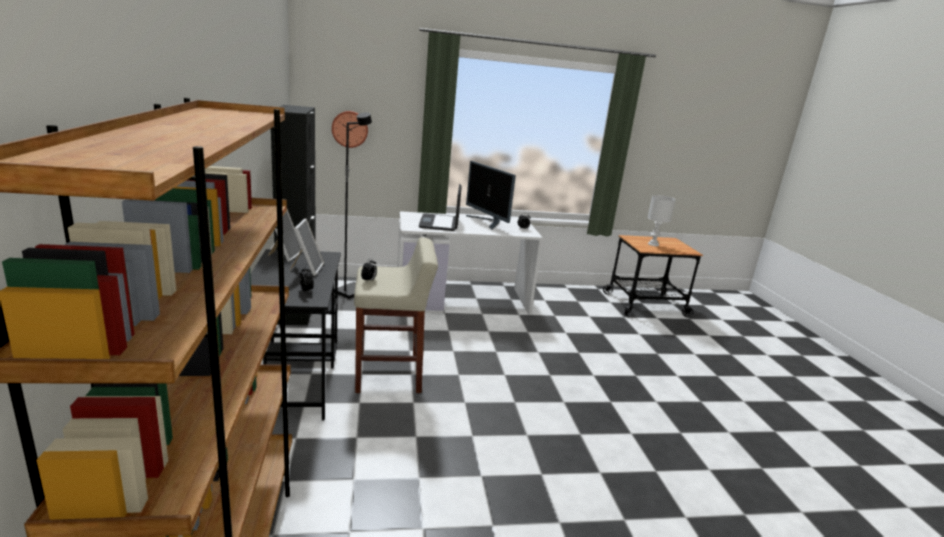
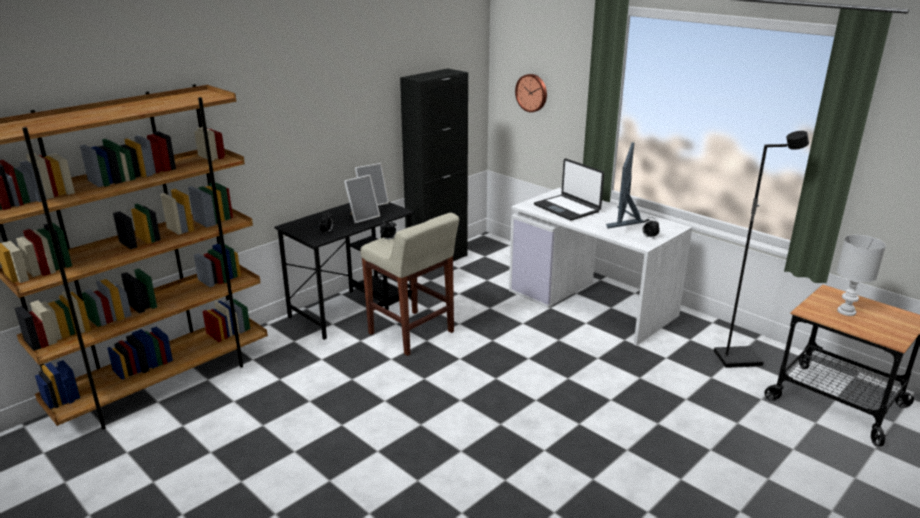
camera: 55 degrees right, 5 degrees up
black floor lamp [334,112,372,299] -> black floor lamp moved to [714,131,809,368]
laptop [419,184,462,231] -> laptop turned 90 degrees counterclockwise [534,158,604,220]

